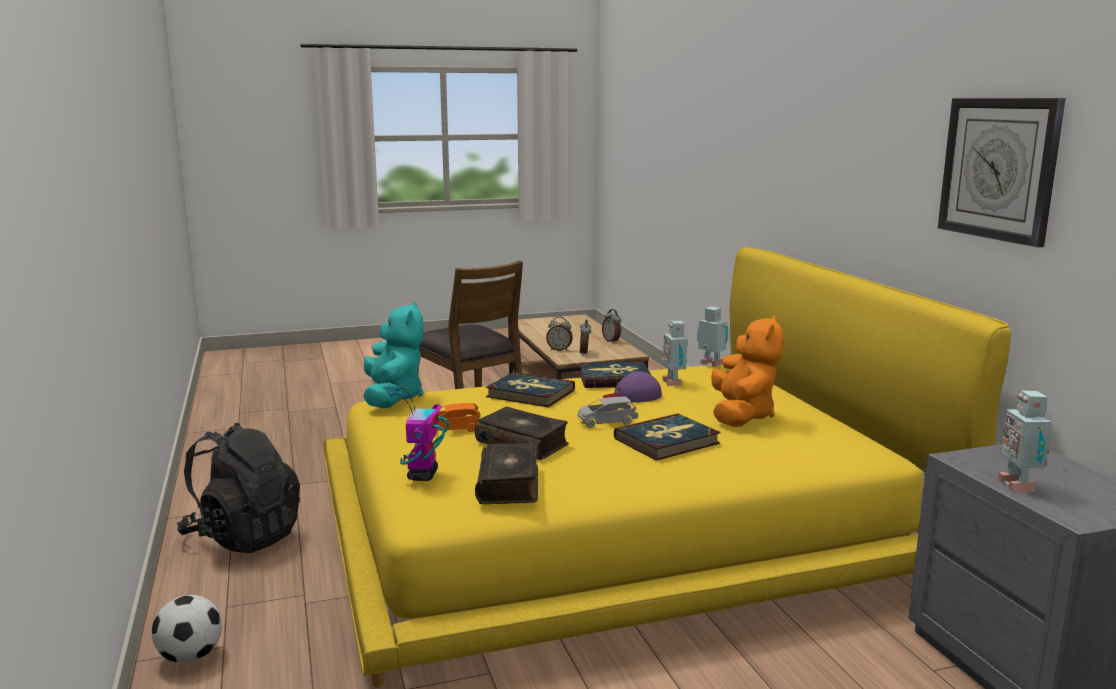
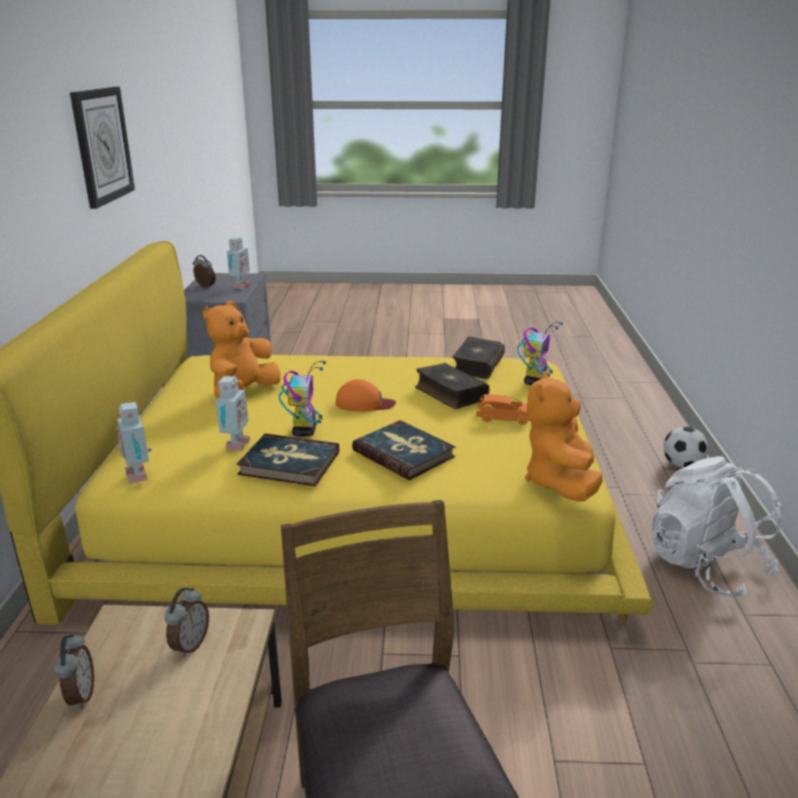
camera: 160 degrees left, 10 degrees up
black backpack [177,423,300,553] -> white backpack [652,456,782,598]
turquoise plush toy [364,302,424,408] -> orange plush toy [525,371,603,501]
alarm clock [546,317,573,351] -> alarm clock moved to [193,255,216,288]
grey toy car [577,396,638,428] -> orange cap [336,379,396,411]
purple cap [602,371,662,403] -> toy robot [278,361,326,436]
book [614,413,721,461] -> none

